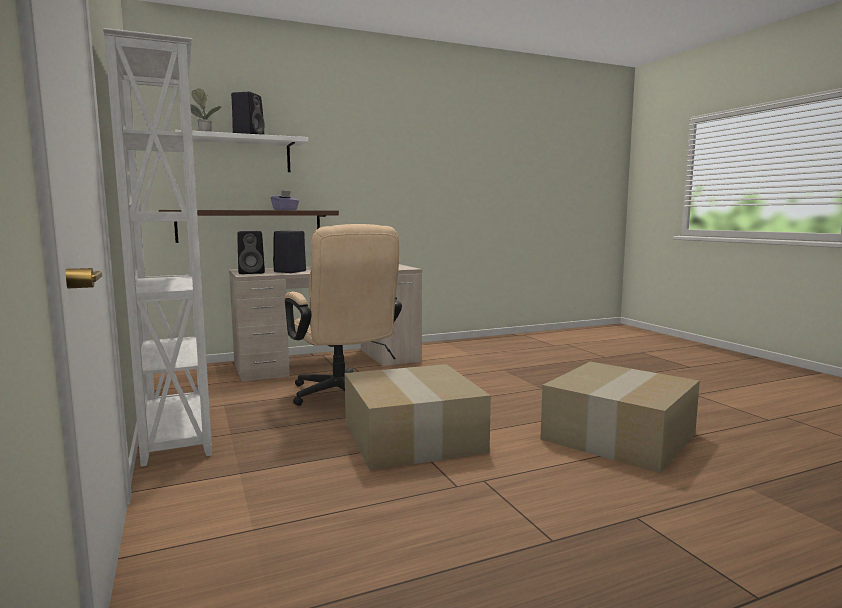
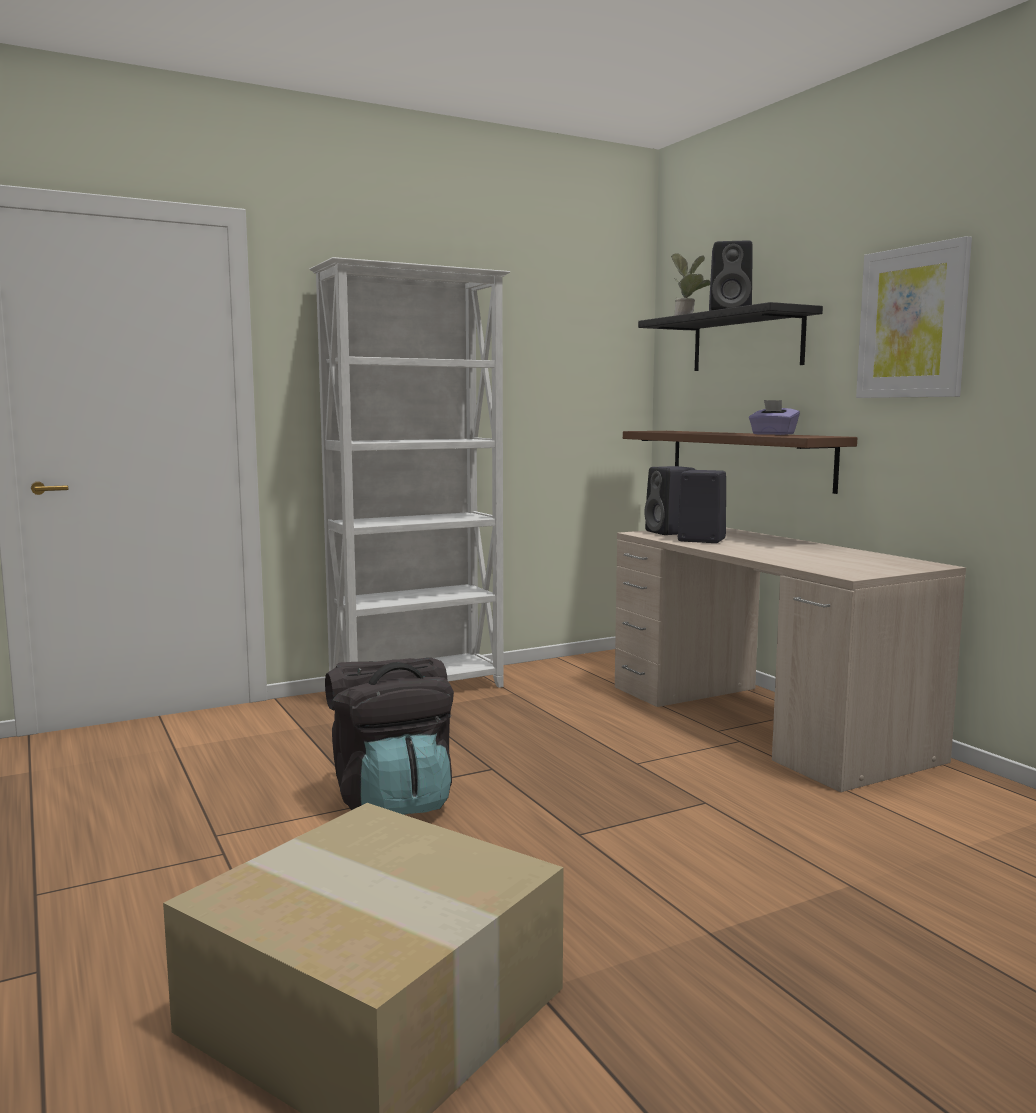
camera: 85 degrees right, 0 degrees up
white shelf [175,130,308,172] -> black shelf [638,302,823,371]
beige office chair [285,224,402,406] -> none
cardboard box [345,364,491,471] -> black backpack [325,658,454,815]
none -> picture [856,236,972,398]

